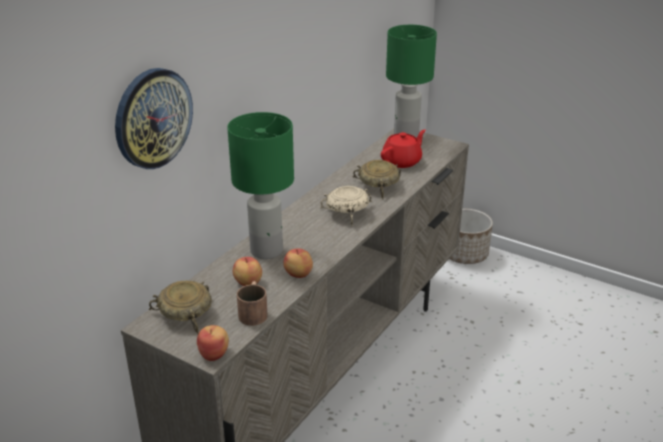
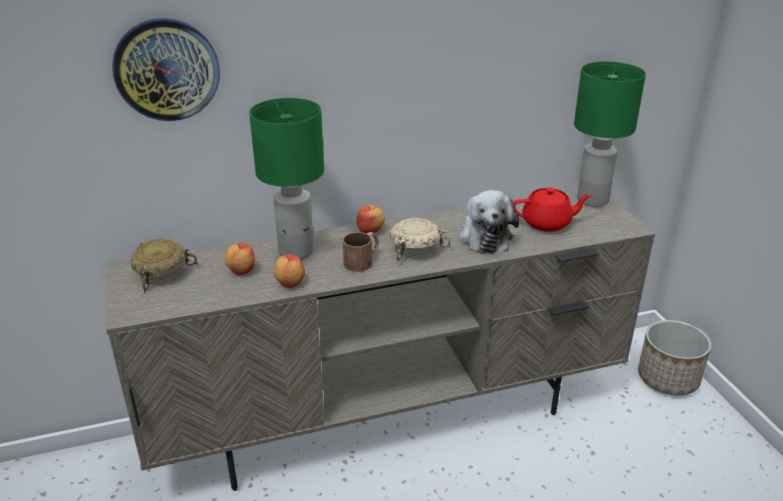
camera: 40 degrees right, 0 degrees up
apple [197,325,229,361] -> apple moved to [357,205,385,234]
brown mug [237,281,268,326] -> brown mug moved to [343,232,379,272]
beige bowl [353,160,401,200] -> plush toy [458,190,520,253]

